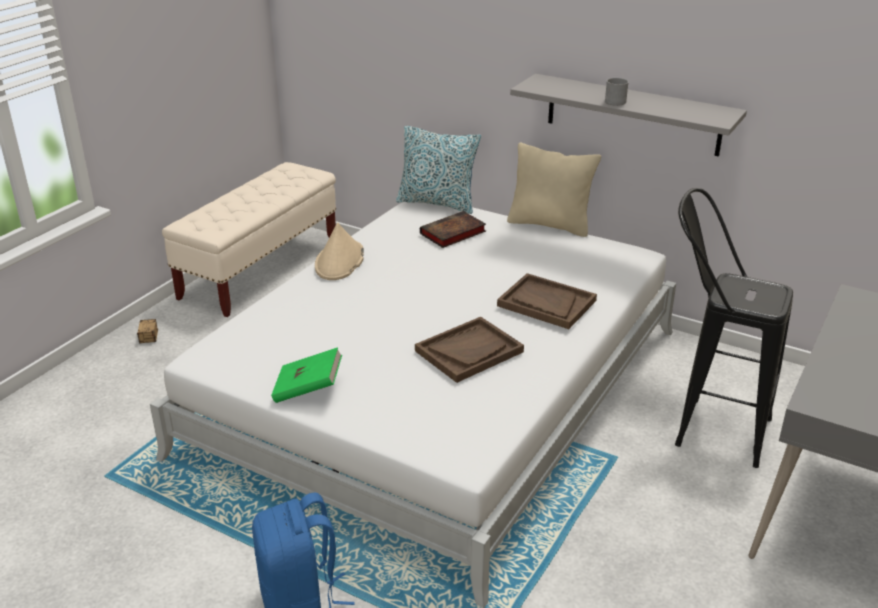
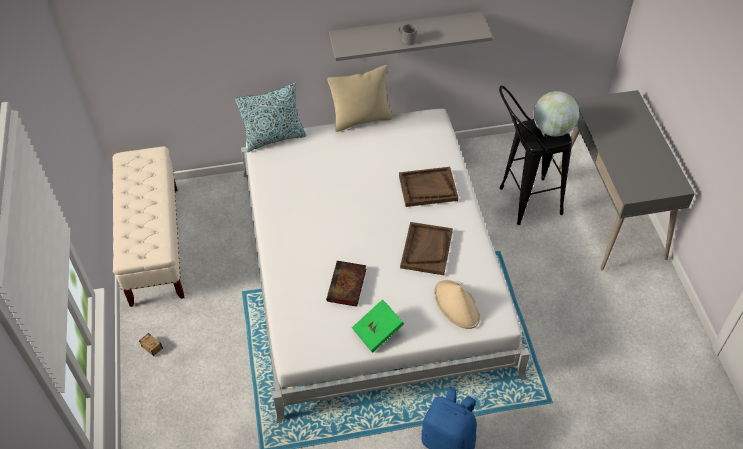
camera: 40 degrees left, 20 degrees up
beige hat [315,223,364,280] -> beige hat moved to [434,280,480,329]
book [420,211,486,248] -> book moved to [326,261,366,307]
none -> globe [534,91,579,137]

